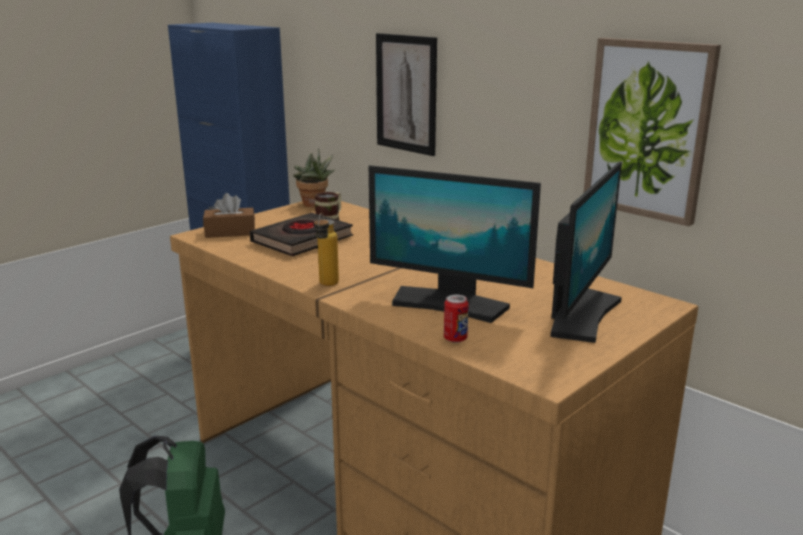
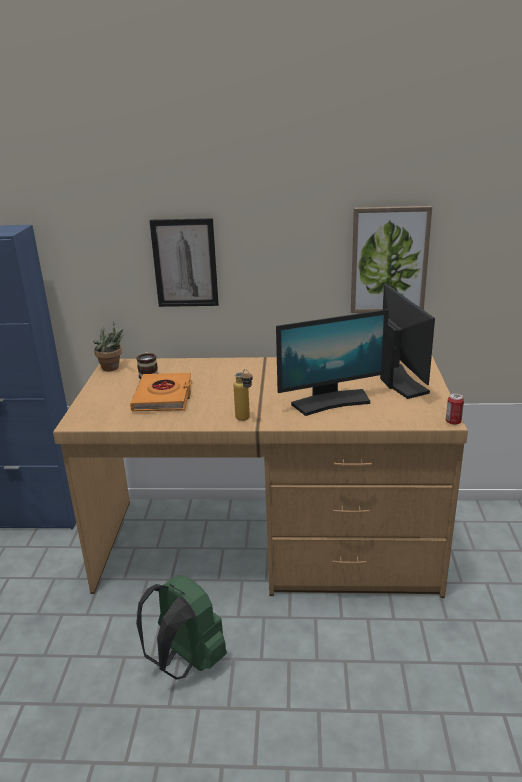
camera: 40 degrees left, 5 degrees up
brown tissue box [203,193,255,238] -> none
black book [250,213,353,256] -> orange book [130,373,192,411]
can [444,295,469,343] -> can moved to [446,393,464,425]

